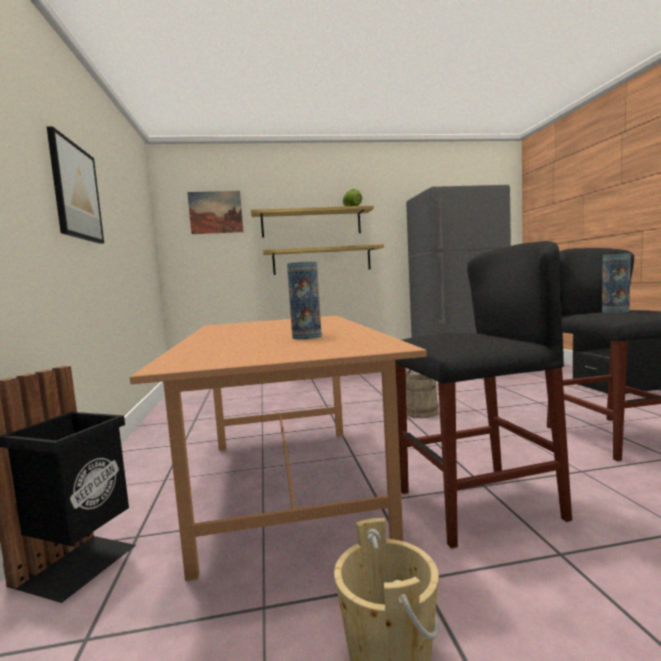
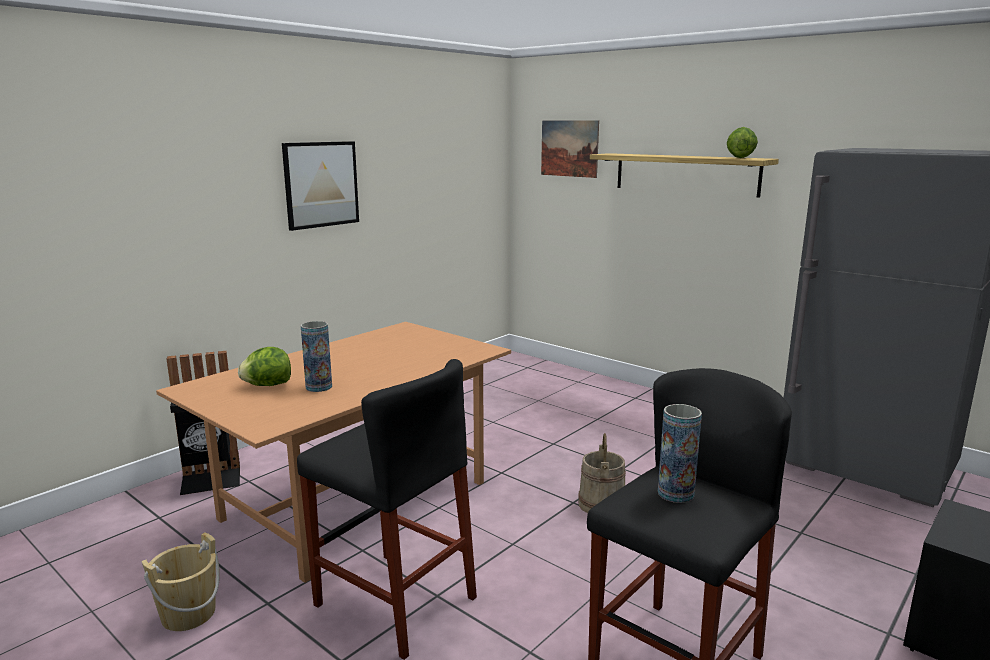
camera: 50 degrees right, 10 degrees up
shelf [263,244,384,275] -> none
none -> lettuce [238,347,291,386]

